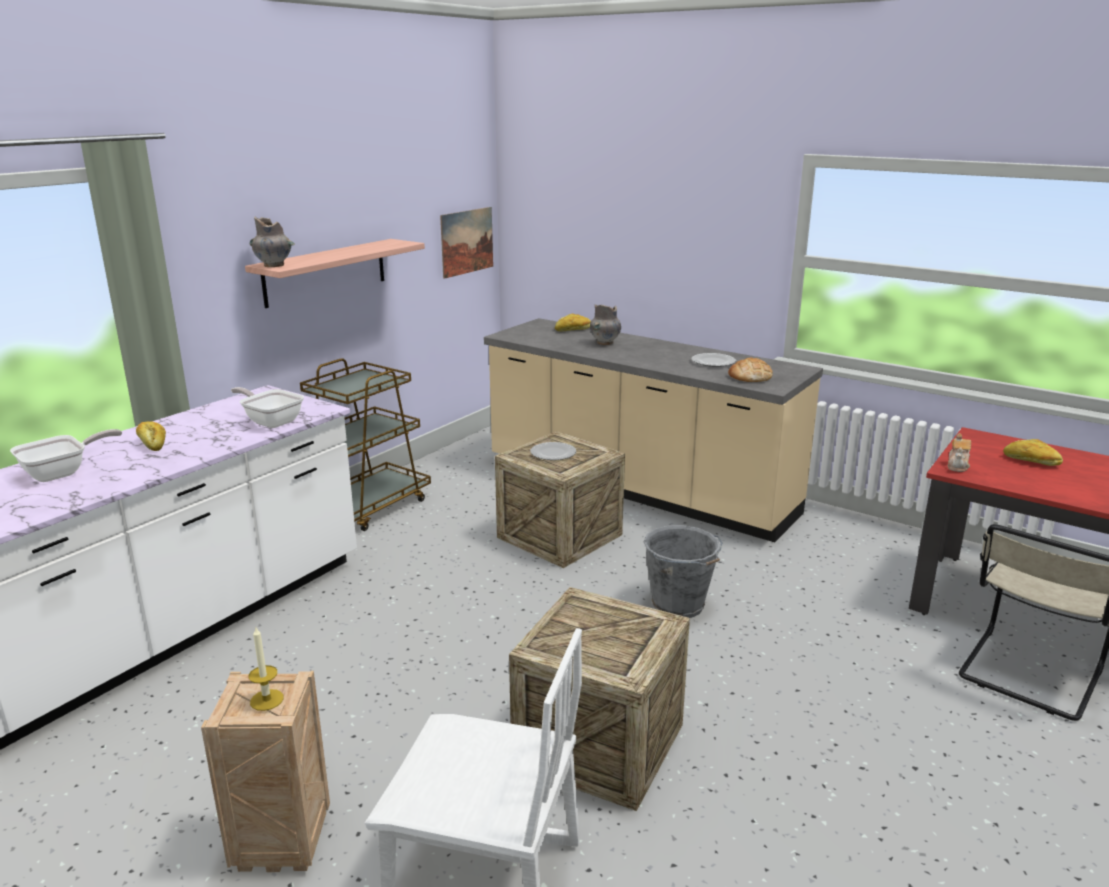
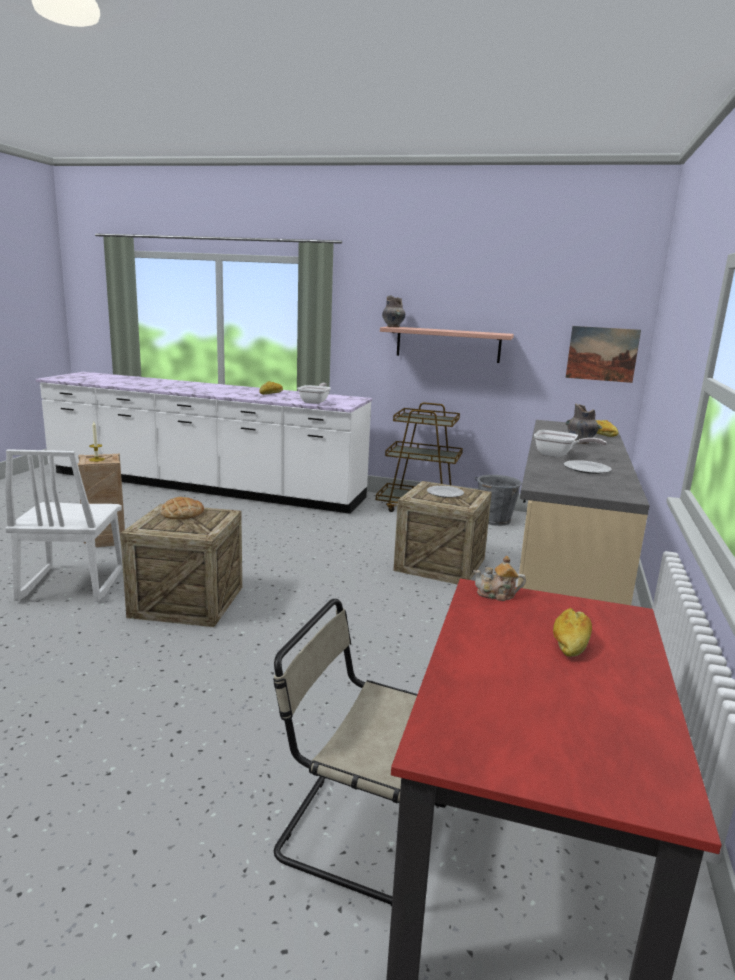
camera: 70 degrees right, 5 degrees down
frying pan [10,429,122,482] -> frying pan moved to [534,430,607,457]
grey bucket [644,525,722,618] -> grey bucket moved to [475,475,522,526]
bread [728,358,773,382] -> bread moved to [160,497,204,519]

